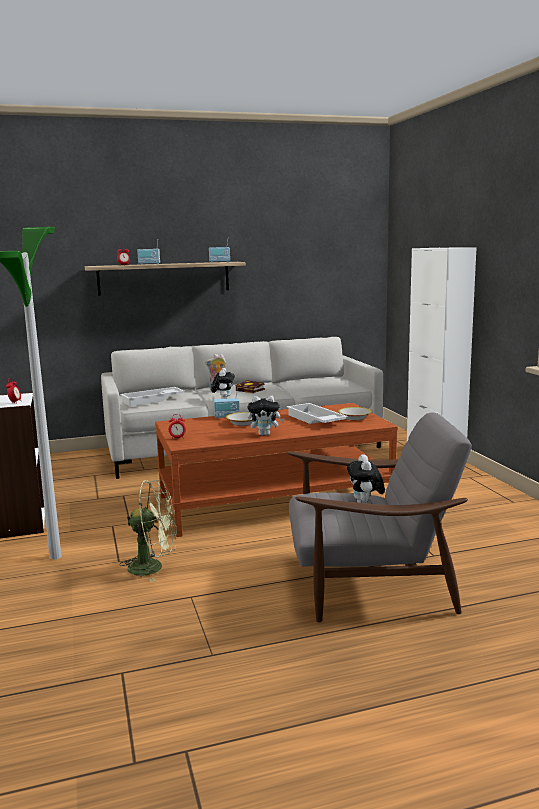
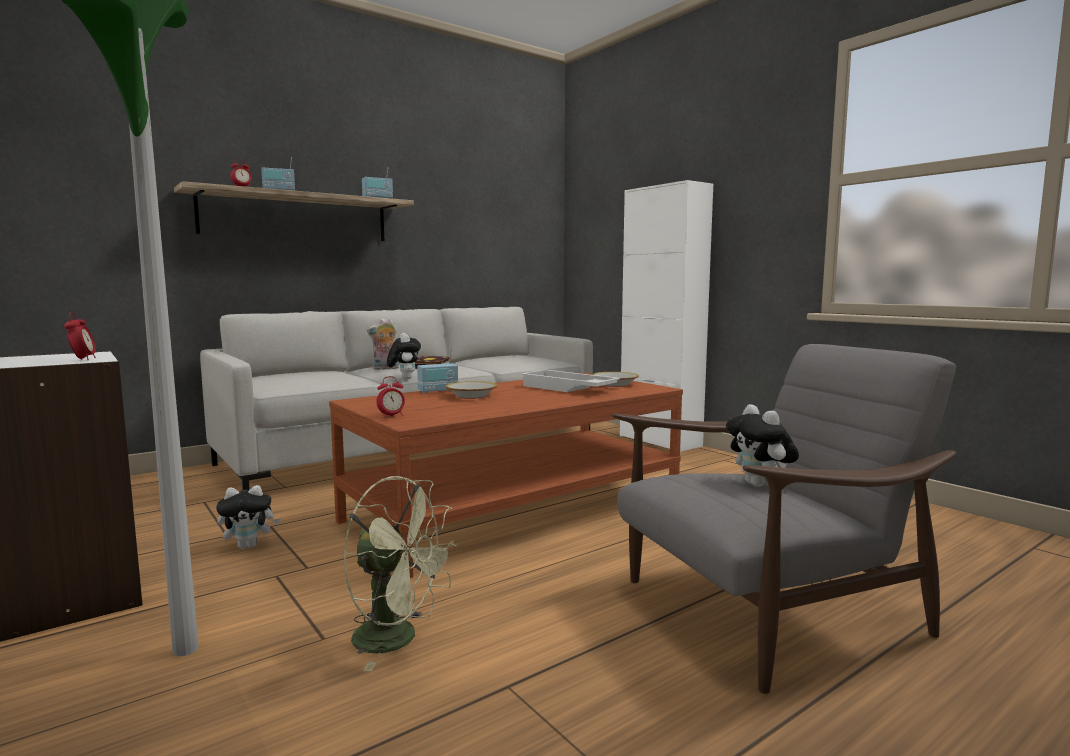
camera: 20 degrees left, 5 degrees down
green fan [119,480,177,582] -> green fan turned 45 degrees clockwise [343,476,458,671]
white tray [120,387,184,406] -> none
plush toy [247,395,284,436] -> plush toy moved to [216,485,280,549]

